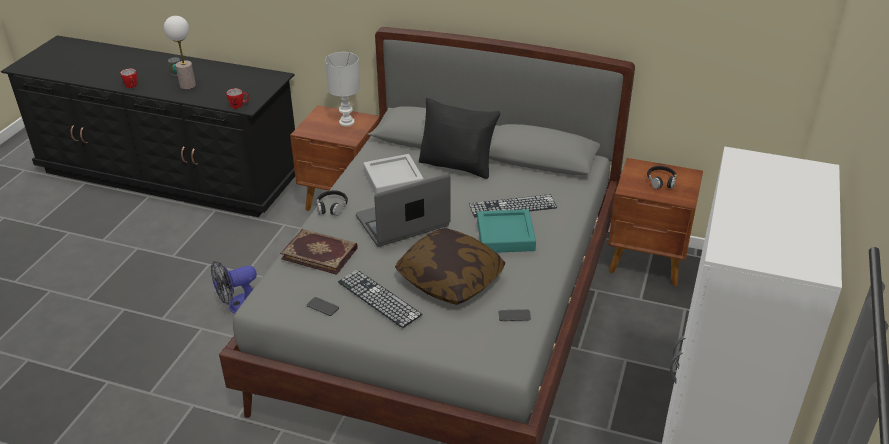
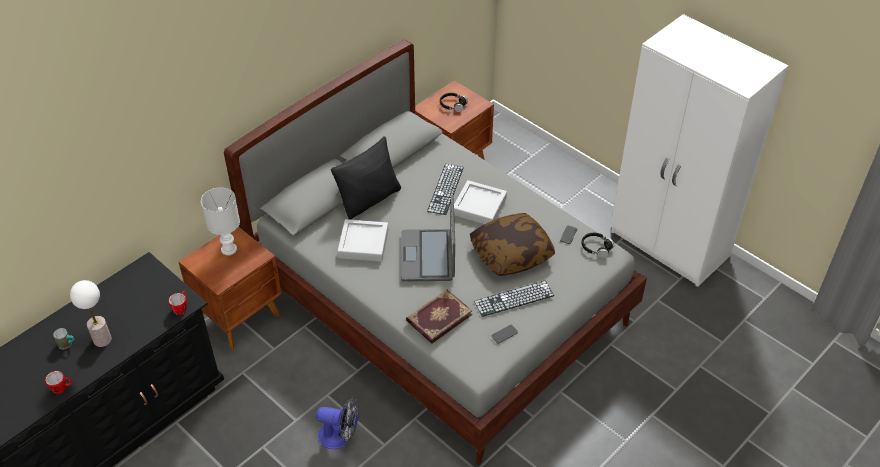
camera: 65 degrees left, 10 degrees up
fan [211,261,257,314] -> fan turned 75 degrees counterclockwise [316,398,359,449]
black headphones [317,190,348,216] -> black headphones moved to [581,233,615,258]
turquoise tray [477,209,536,253] -> grey tray [454,180,507,224]

